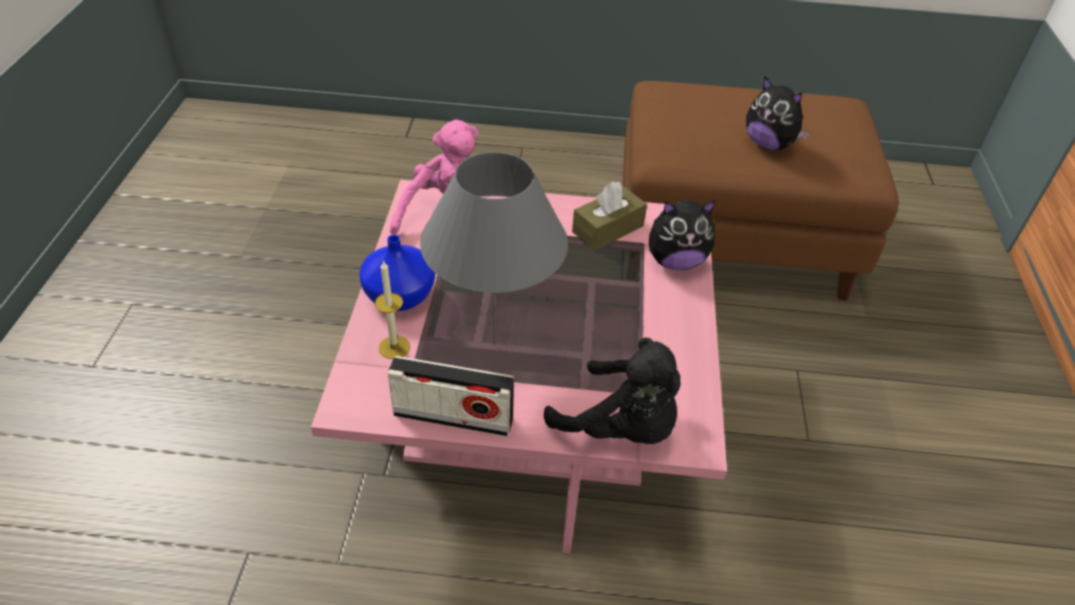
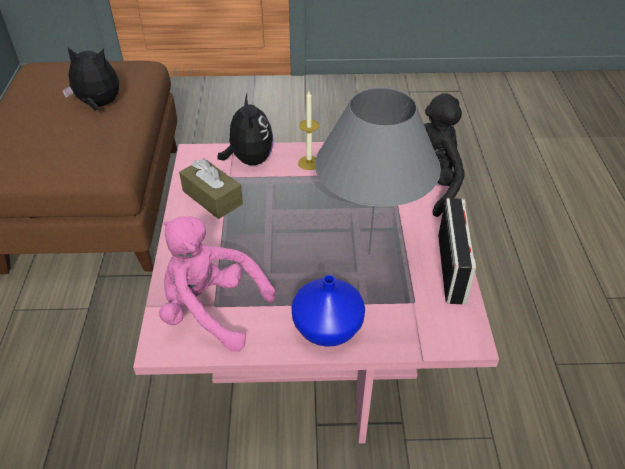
camera: 95 degrees left, 0 degrees up
candle [375,260,410,359] -> candle moved to [298,91,319,170]
plush toy [746,76,811,150] -> plush toy turned 120 degrees counterclockwise [62,47,119,111]

